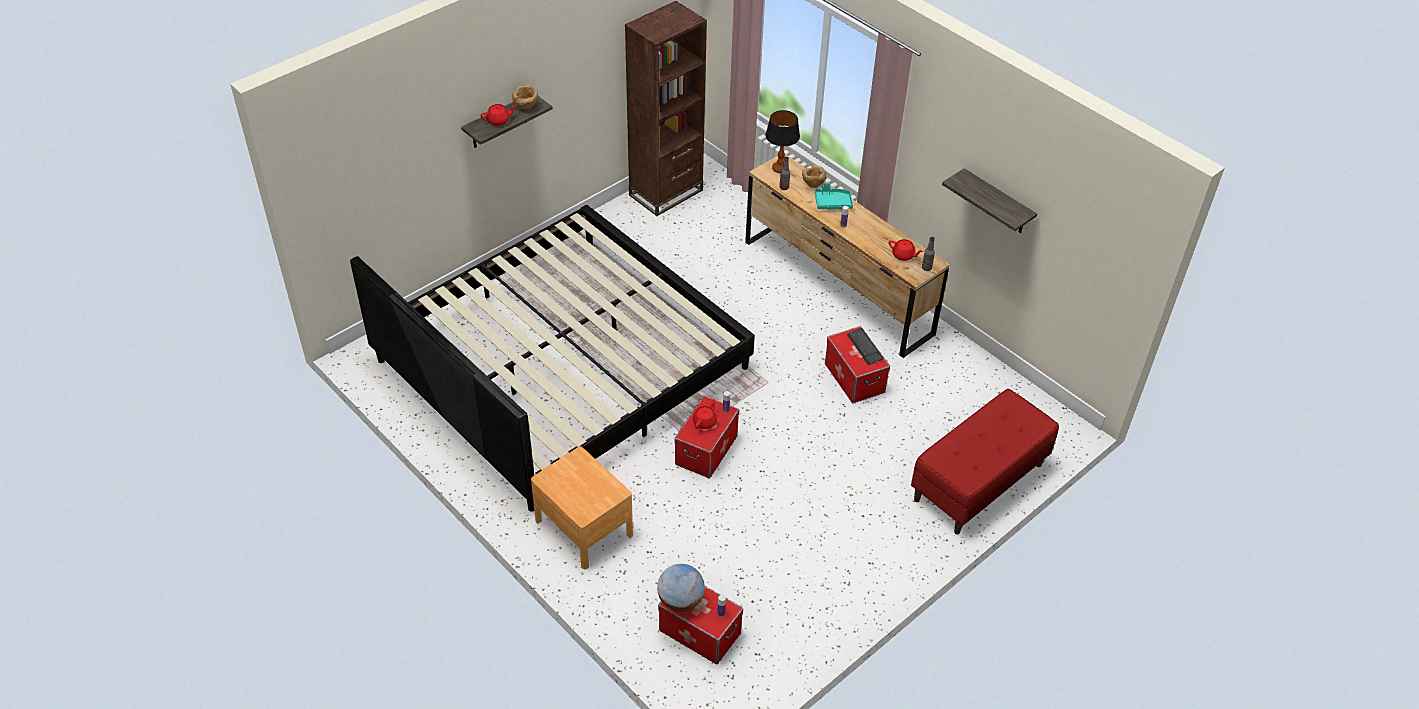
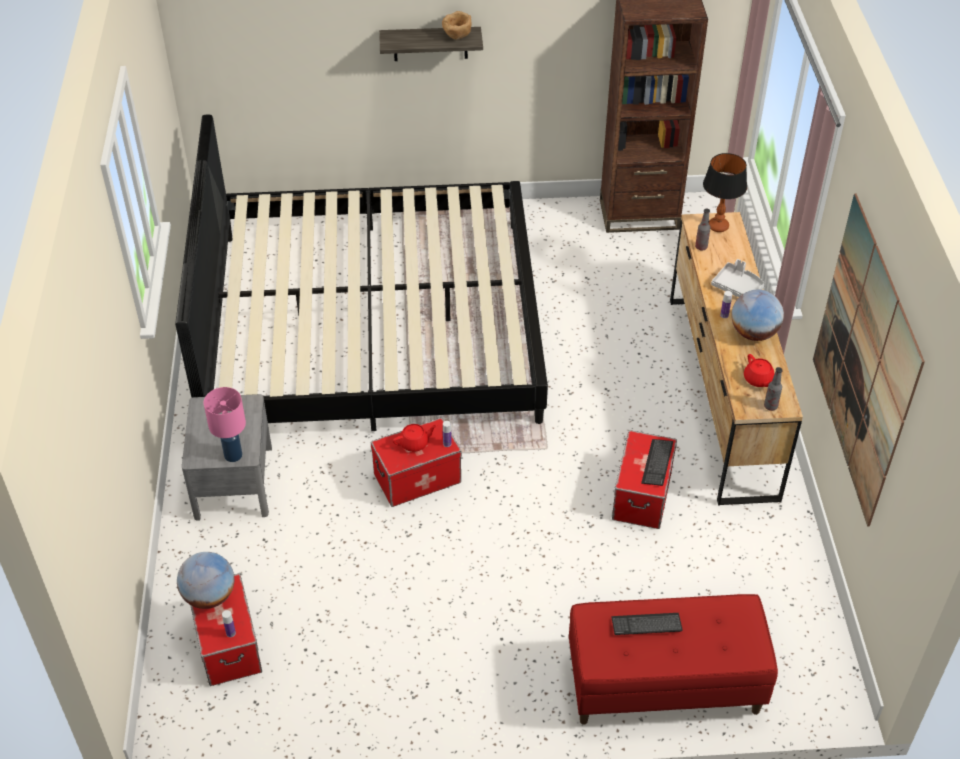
camera: 40 degrees right, 0 degrees up
red teapot [480,104,517,126] -> none
brown nightstand [531,446,633,569] -> grey nightstand [182,394,272,520]
brown bowl [802,165,826,188] -> none
turquoise tray [815,183,853,209] -> grey tray [711,259,765,297]
shelf [942,168,1037,233] -> picture [813,194,925,527]
none -> pink table lamp [204,387,246,462]
none -> keyboard [611,613,683,635]
none -> globe [731,289,784,341]

